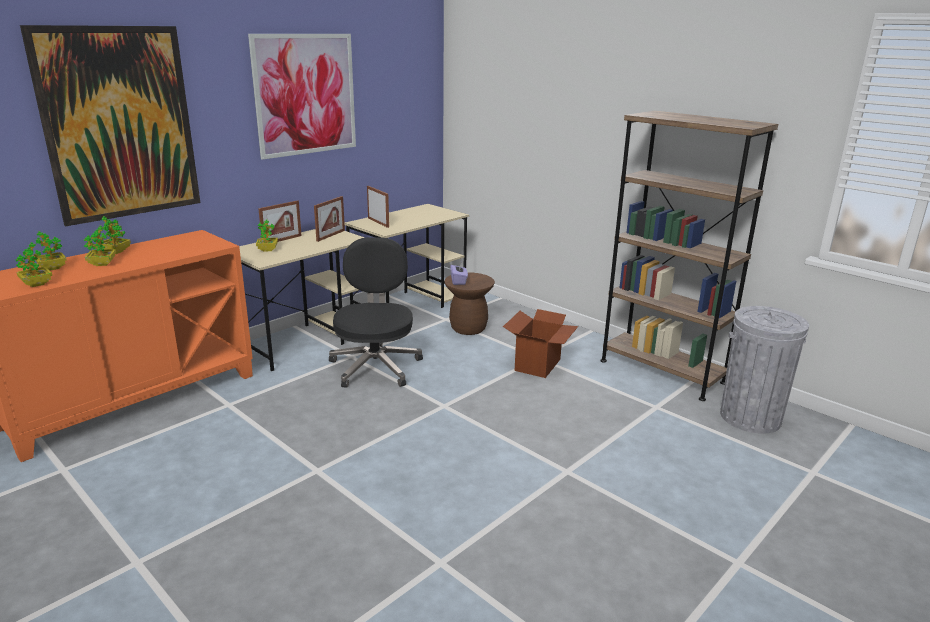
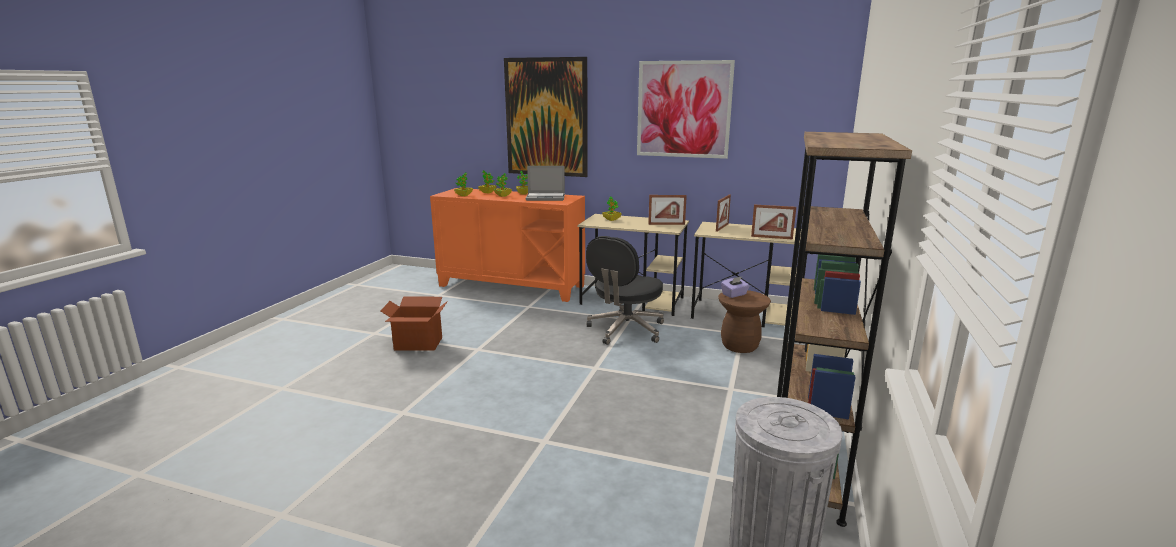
camera: 65 degrees right, 5 degrees down
picture frame [258,200,302,242] -> picture frame moved to [751,204,796,240]
black office chair [329,237,423,388] -> black office chair turned 150 degrees clockwise [586,236,664,345]
cardboard box [503,309,578,378] -> cardboard box moved to [380,297,448,351]
none -> laptop [526,166,565,201]

